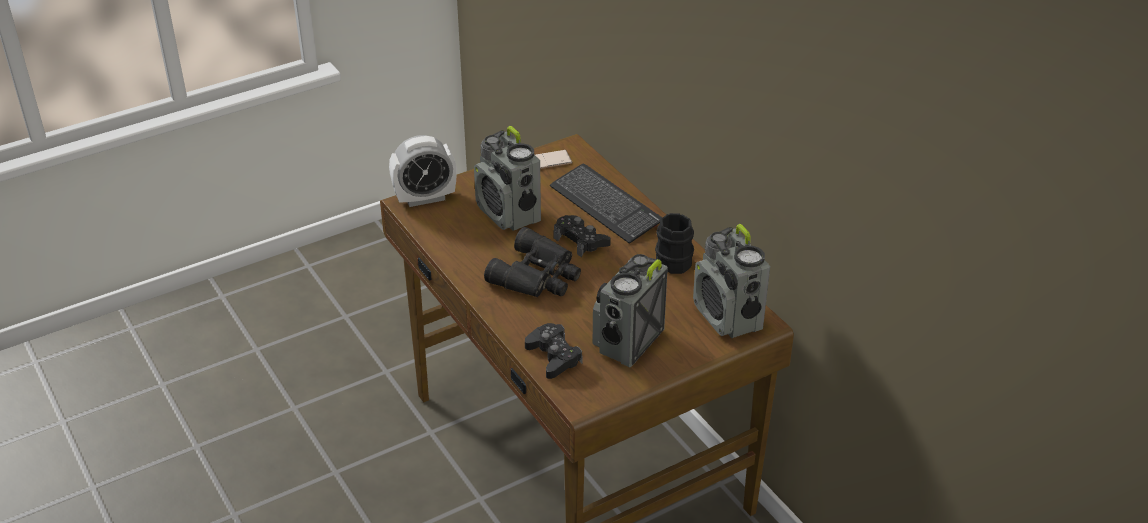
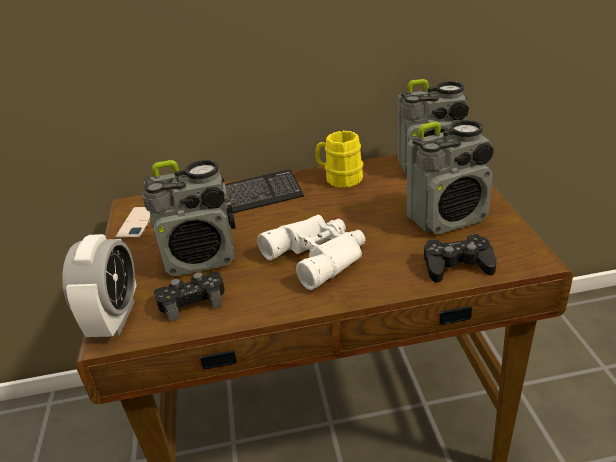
camera: 65 degrees left, 5 degrees down
black binoculars [484,227,581,297] -> white binoculars [257,215,365,290]
black game controller [553,215,611,257] -> black game controller moved to [154,272,225,322]
radio [593,254,668,367] -> radio turned 75 degrees counterclockwise [407,120,494,234]
black mug [655,213,694,274] -> yellow mug [315,131,363,188]

